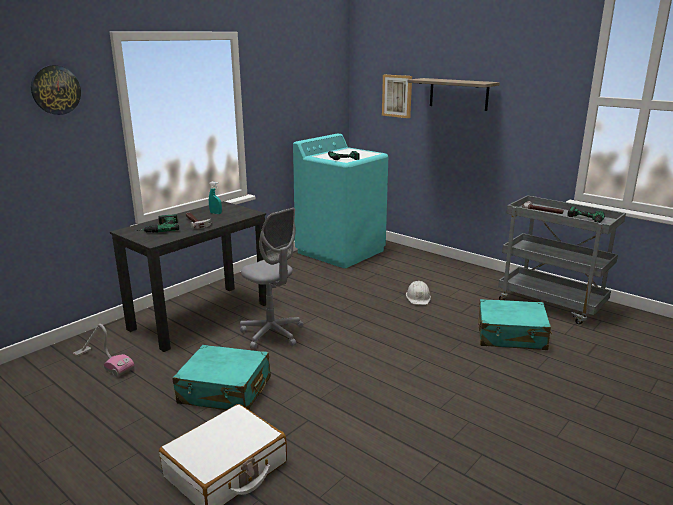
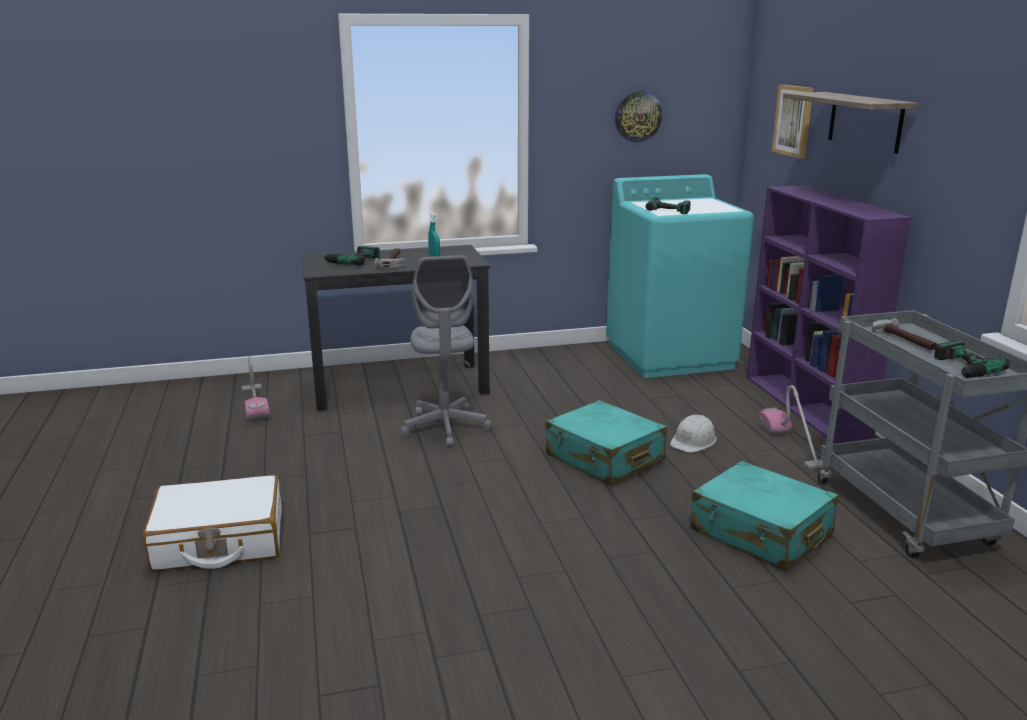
camera: 35 degrees right, 0 degrees up
wall clock [31,65,81,115] -> wall clock moved to [615,91,662,142]
turquoise suitcase [172,345,271,410] -> turquoise suitcase moved to [546,400,667,485]
none -> purple bookcase [747,185,912,443]
none -> vacuum cleaner [757,385,823,468]

